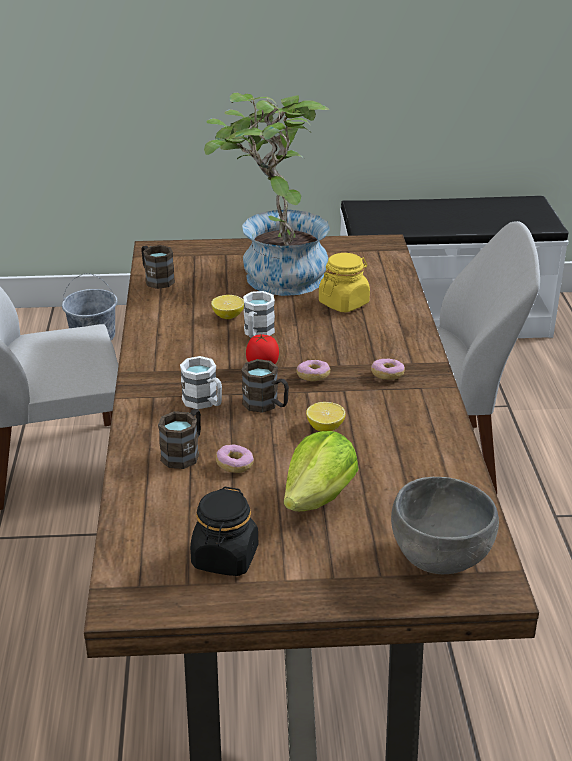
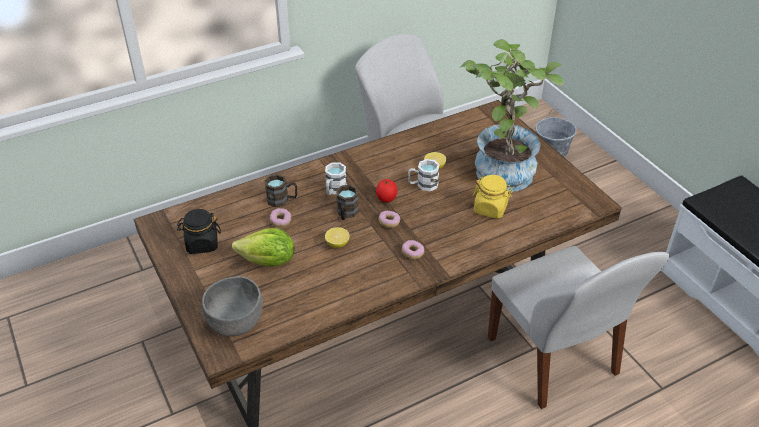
camera: 65 degrees right, 10 degrees up
brown mug [141,245,175,289] -> none

